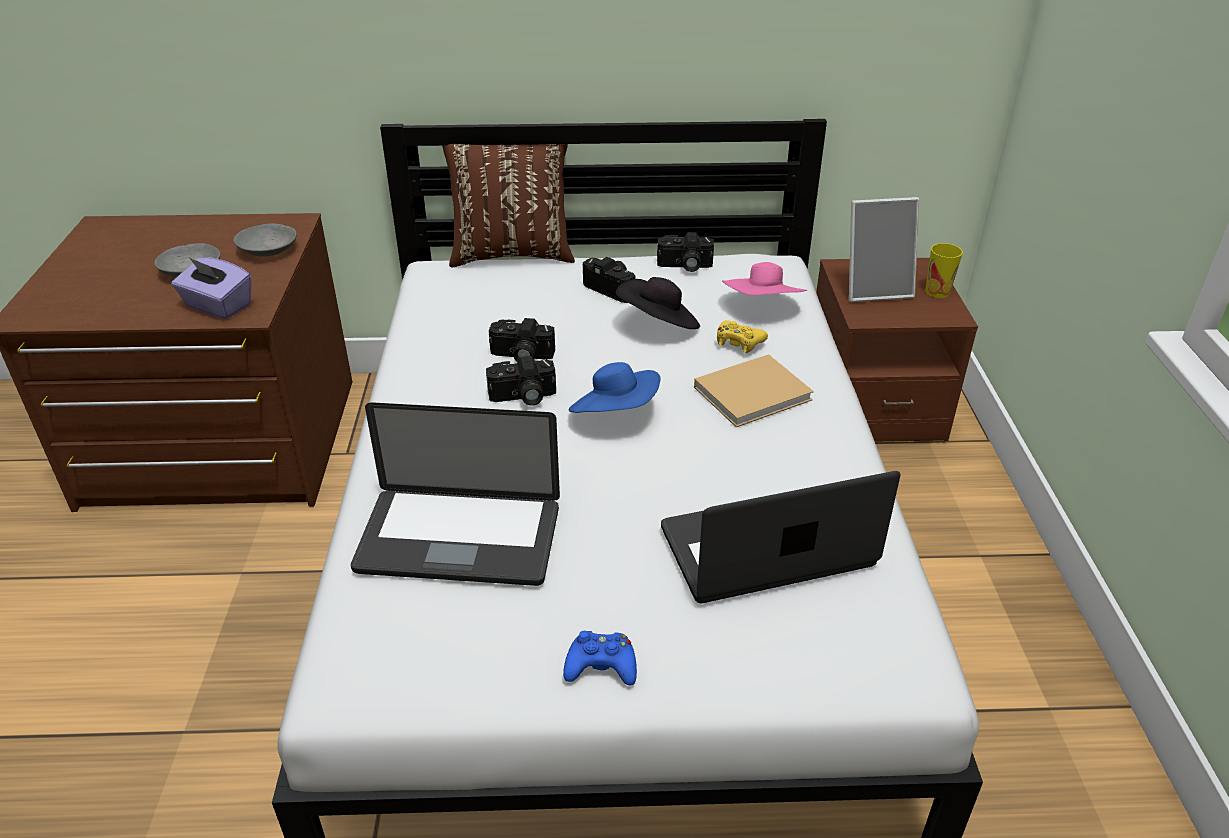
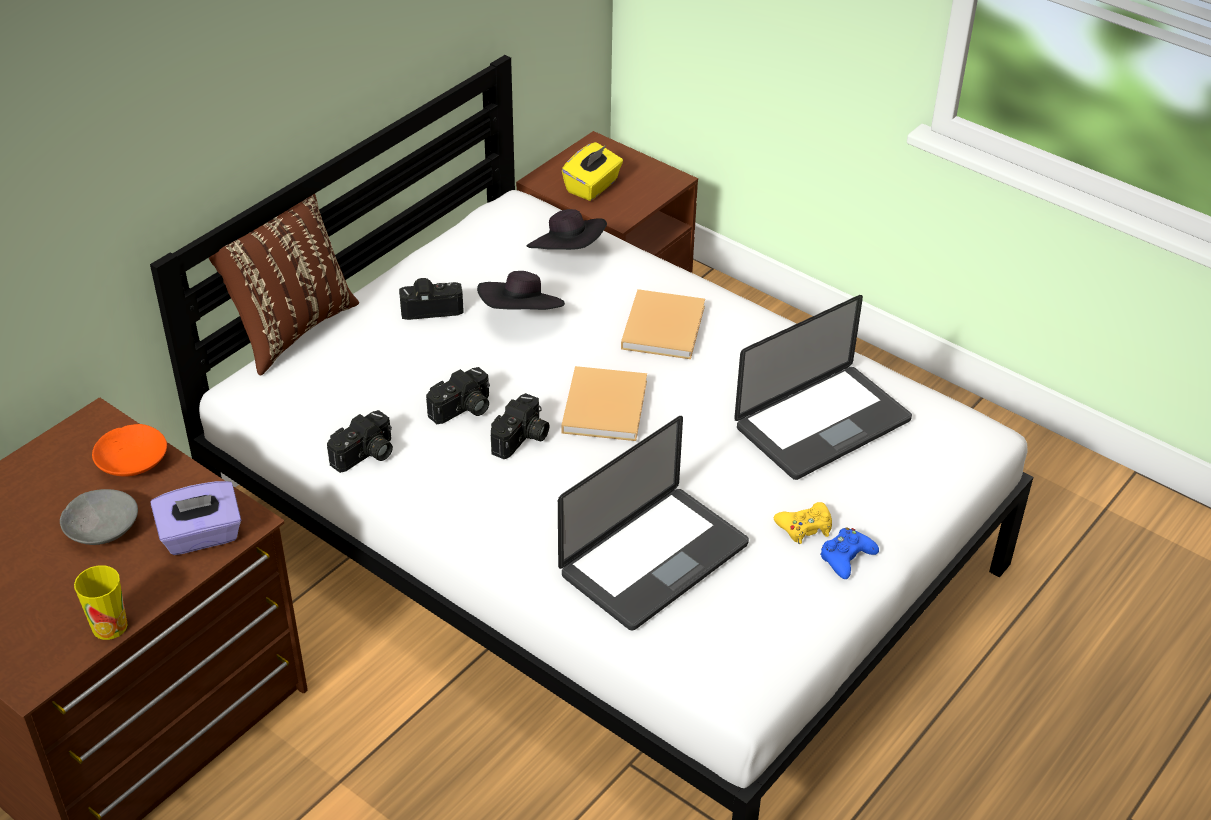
camera: 50 degrees left, 5 degrees up
grey bowl [233,223,297,257] -> orange bowl [92,424,167,477]
blue hat [568,362,661,413] -> beige book [561,366,647,441]
camera [657,232,714,272] -> camera moved to [327,410,393,473]
laptop [661,471,900,603] -> laptop turned 150 degrees counterclockwise [734,295,912,480]
yellow game controller [717,320,768,353] -> yellow game controller moved to [774,502,832,544]
pink hat [722,262,807,296] -> black hat [526,209,607,250]
picture frame [849,197,919,302] -> yellow tissue box [562,142,623,201]
cup [925,243,963,298] -> cup moved to [74,565,128,640]

